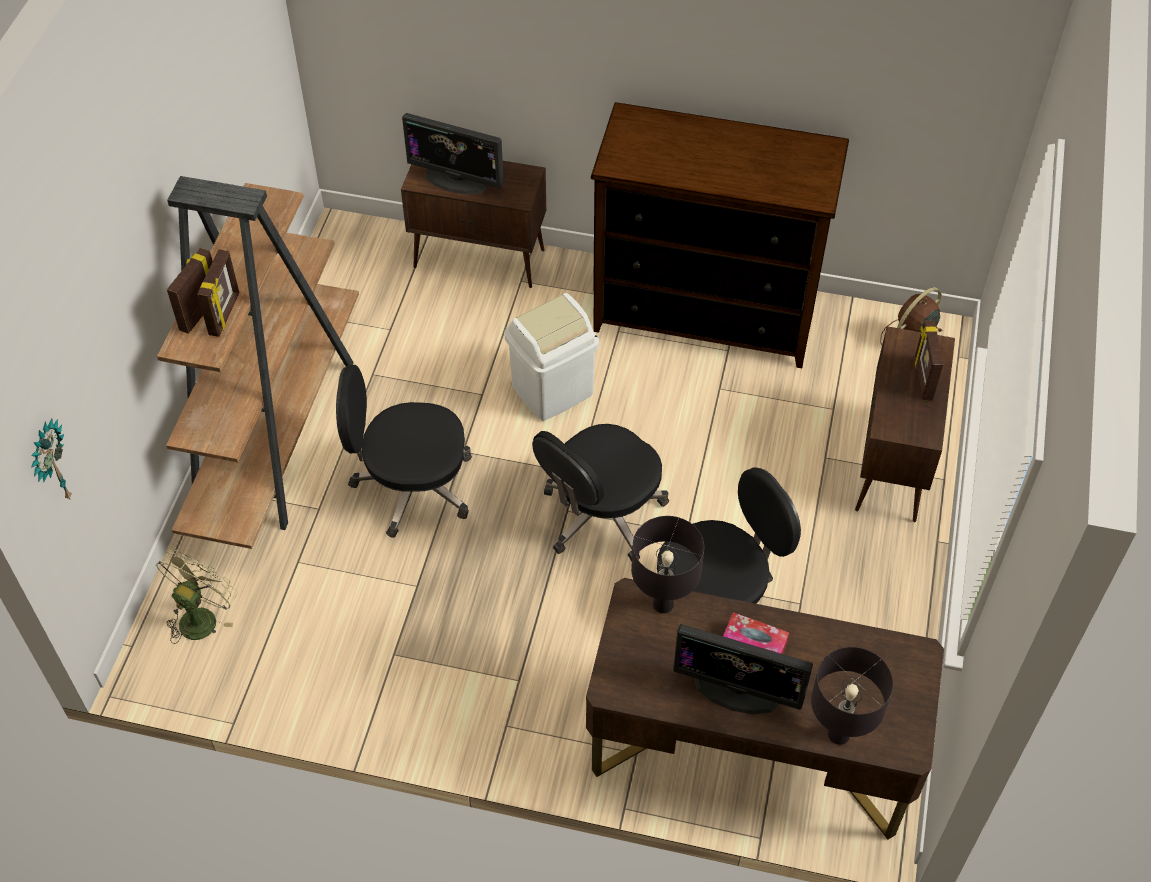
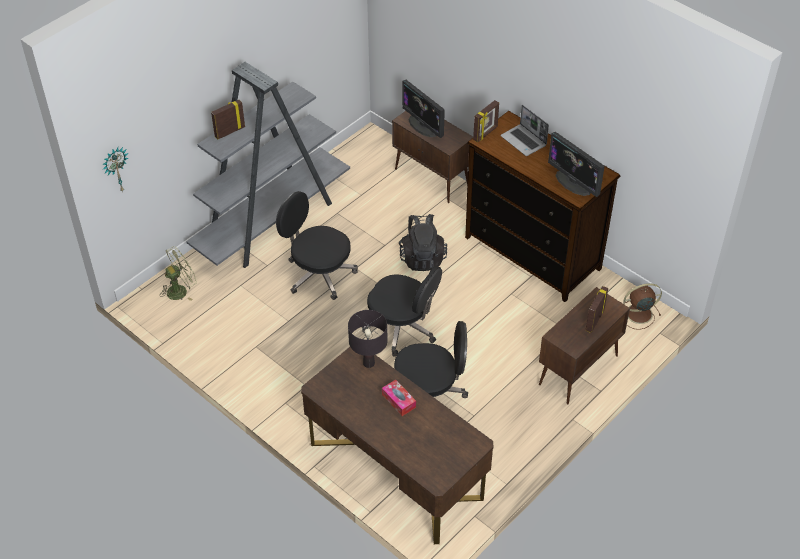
camera: 30 degrees right, 5 degrees down
brown bookcase [157,176,359,549] -> grey bookcase [186,62,350,268]
picture frame [197,249,240,337] -> picture frame moved to [473,100,499,142]
white trash can [504,293,599,421] -> black backpack [399,214,447,271]
black office chair [532,424,669,562] -> black office chair turned 135 degrees counterclockwise [362,266,442,357]
monitor [673,624,813,715] -> monitor moved to [548,132,605,197]
black table lamp [811,647,893,745] -> none
none -> laptop [501,105,549,156]

